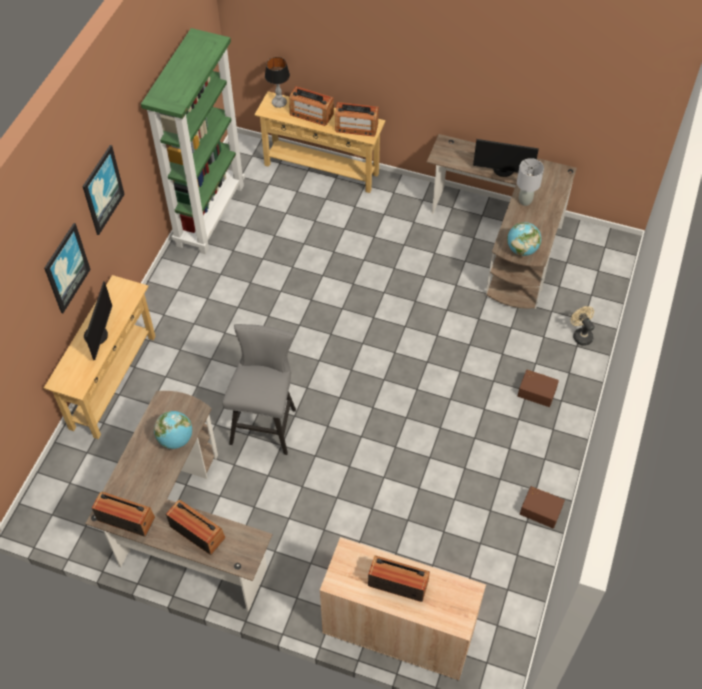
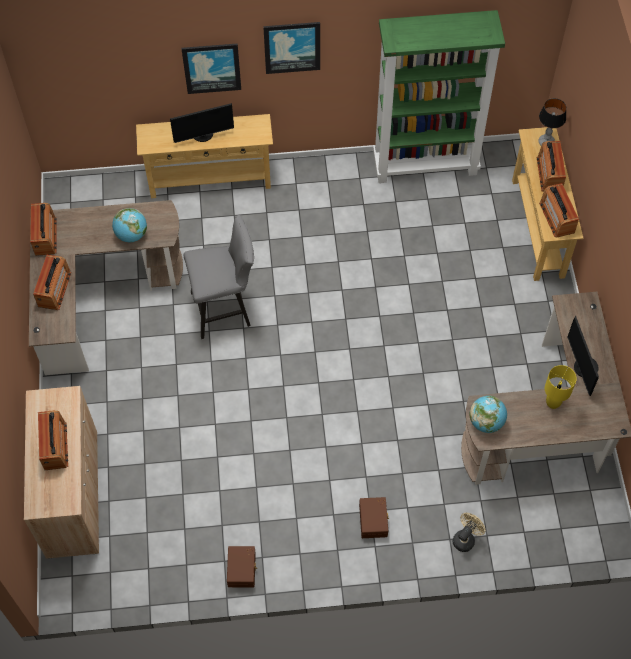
camera: 65 degrees right, 5 degrees up
grey table lamp [517,158,544,206] -> yellow table lamp [545,365,577,409]

